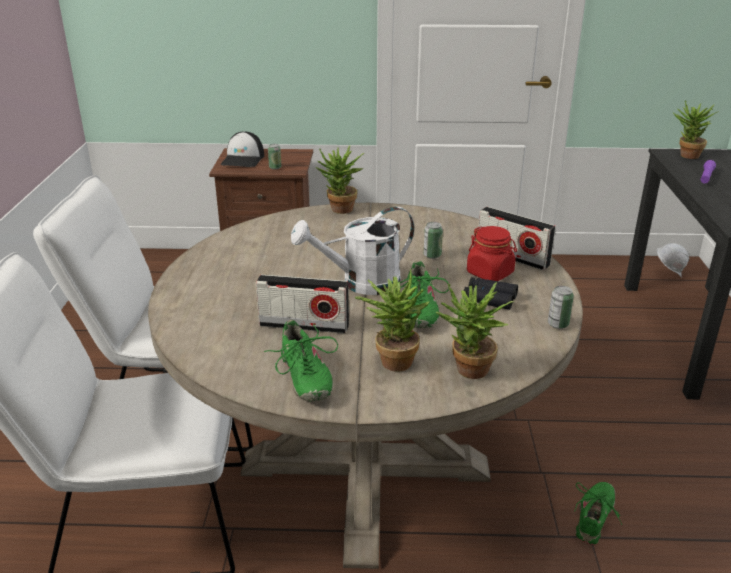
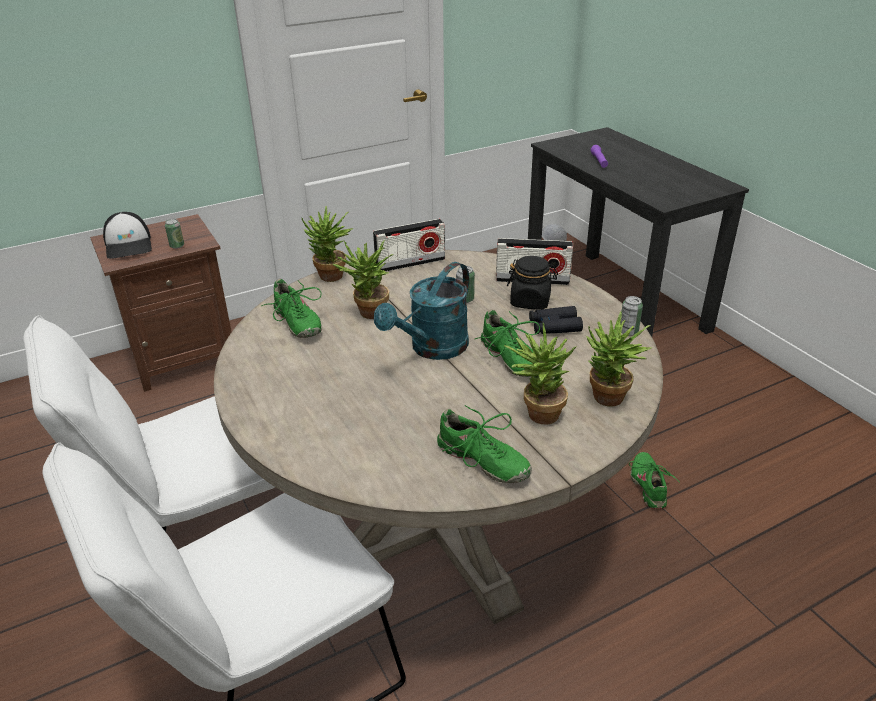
camera: 30 degrees left, 5 degrees up
radio [256,274,349,333] -> radio moved to [373,219,445,272]
white watering can [291,207,414,295] -> turquoise watering can [374,262,469,360]
red jar [467,226,517,281] -> black jar [507,256,558,310]
potted plant [673,100,717,159] -> potted plant moved to [333,240,394,319]
none -> green shoe [261,279,322,338]

